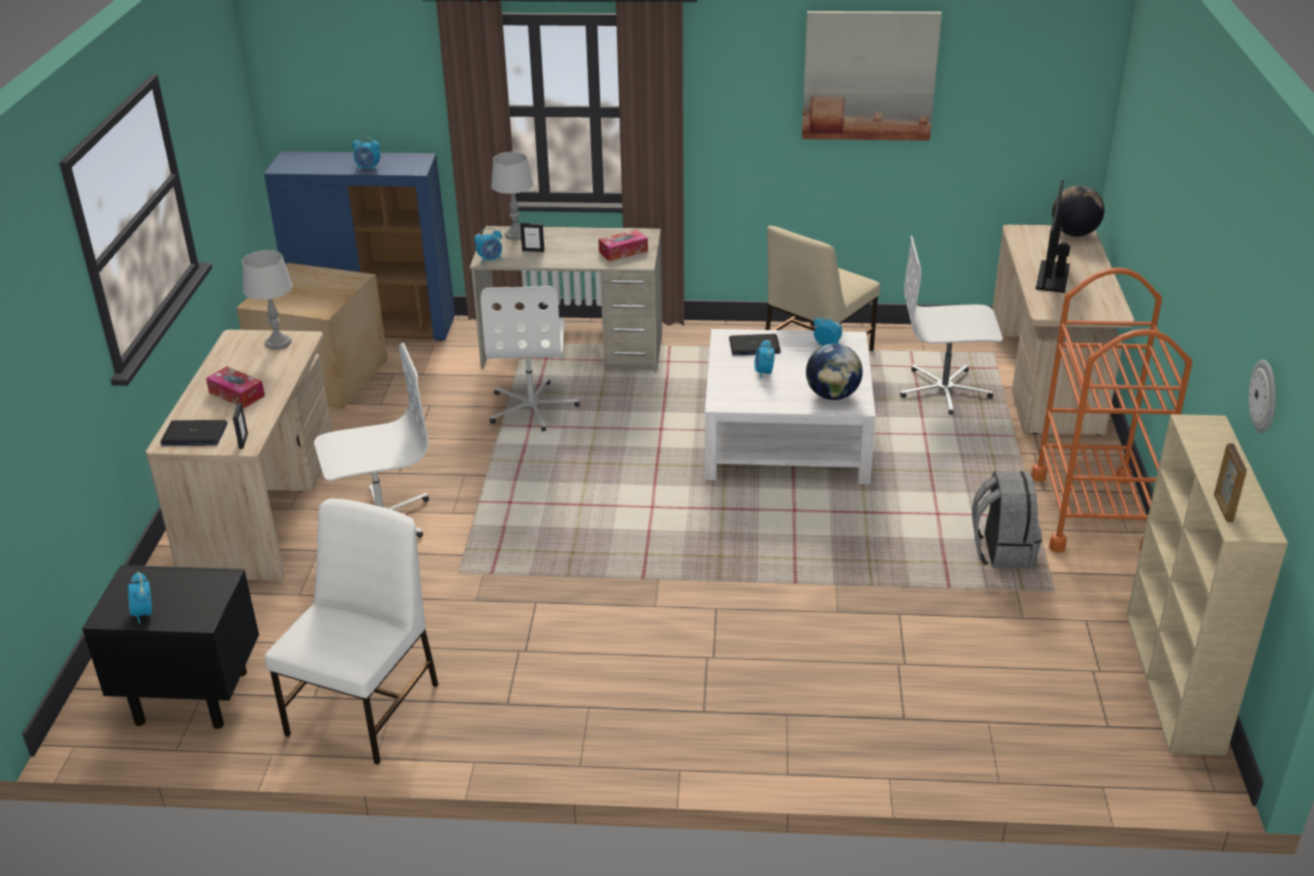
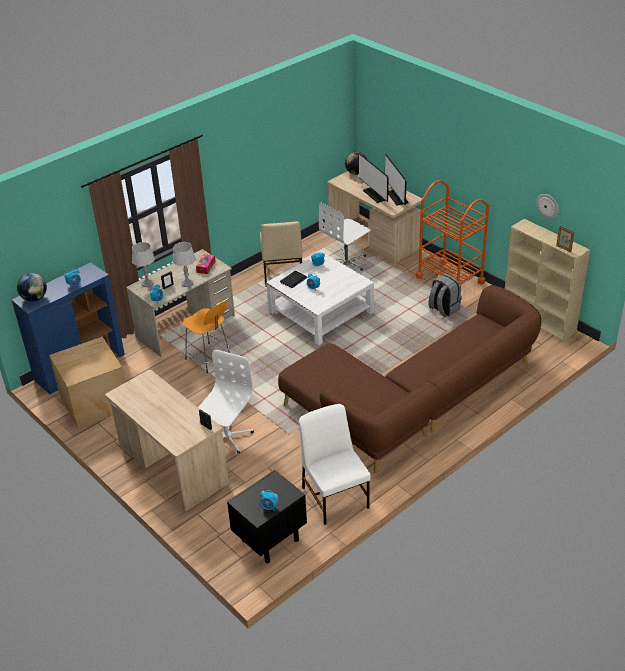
camera: 45 degrees left, 5 degrees up
laptop [160,420,227,446] -> none
tissue box [206,366,265,408] -> none
grey table lamp [242,250,293,350] -> grey table lamp moved to [173,242,196,287]
white office chair [481,286,580,431] -> orange stool [183,301,230,373]
picture [802,11,942,141] -> none
globe [806,344,863,400] -> globe moved to [17,273,47,302]
none -> brown sofa [278,285,541,473]
none -> monitor [385,154,409,206]

